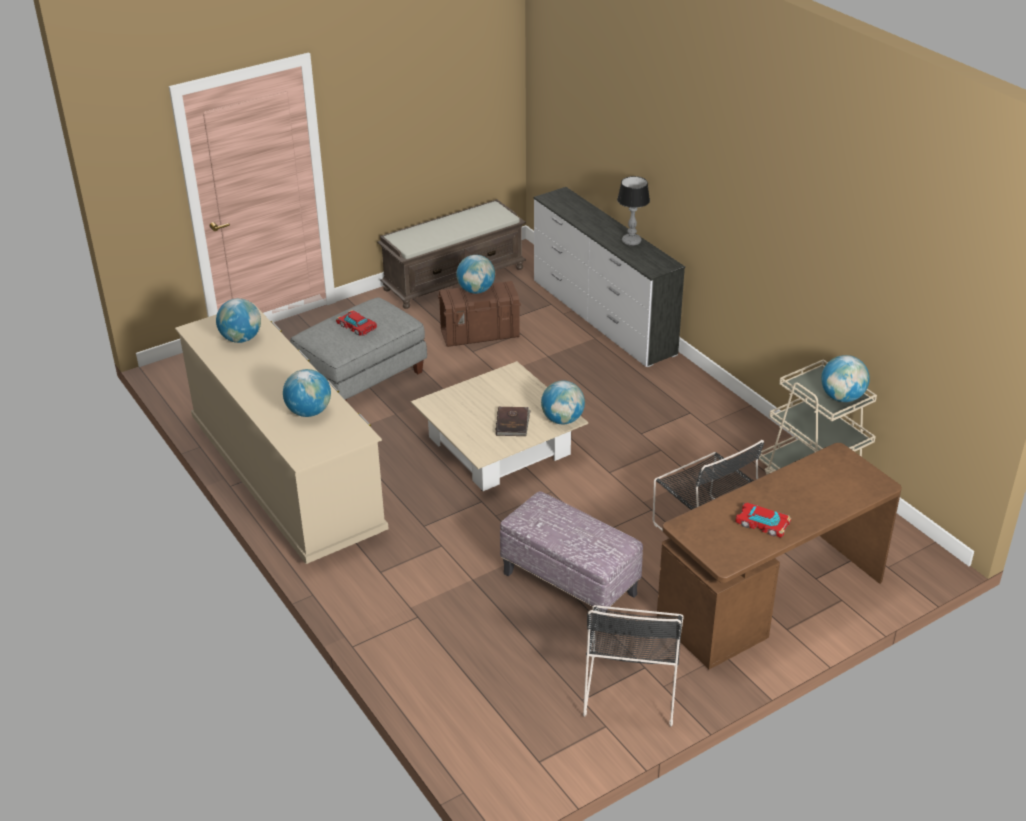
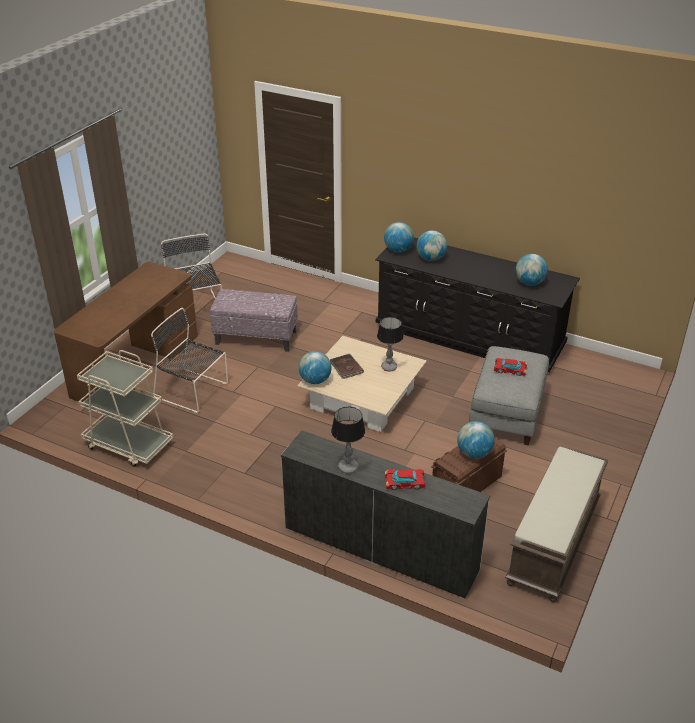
camera: 150 degrees right, 0 degrees up
beige dresser [175,303,389,564] -> black dresser [375,237,580,372]
toy car [735,503,791,538] -> toy car moved to [385,469,426,490]
globe [821,355,870,402] -> globe moved to [384,222,414,253]
none -> table lamp [377,317,404,372]

